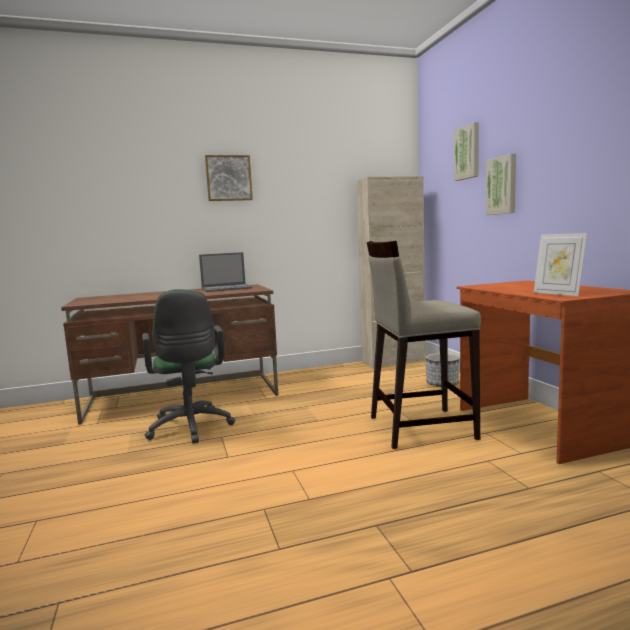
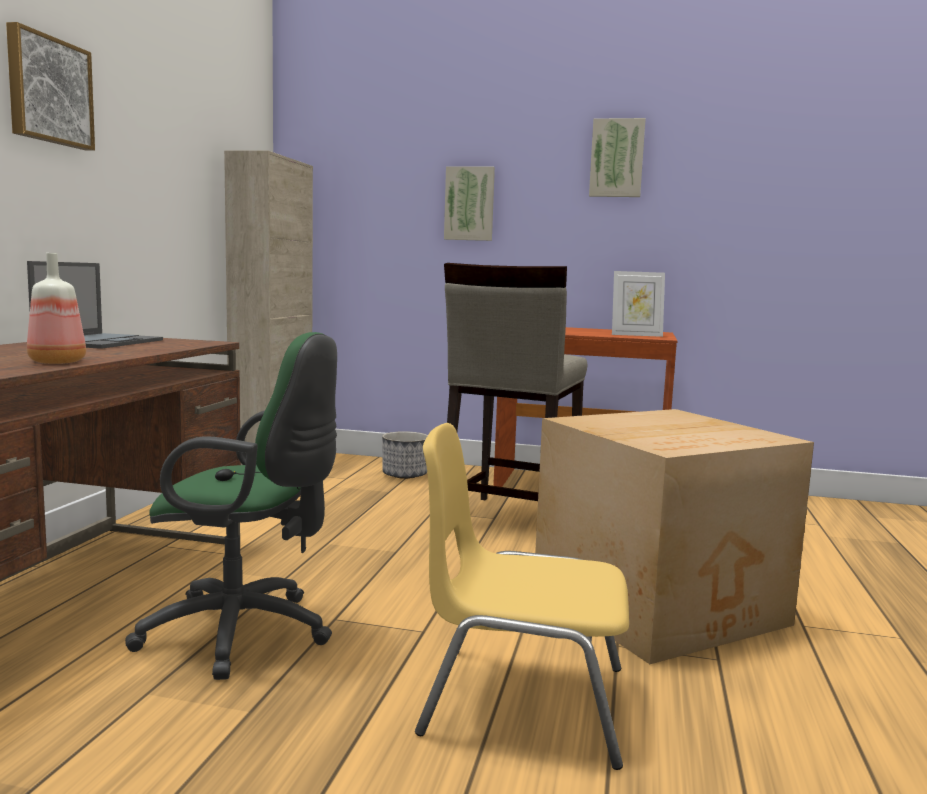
camera: 60 degrees left, 0 degrees up
picture [454,122,479,181] -> picture moved to [589,118,646,197]
none -> bottle [27,253,86,364]
none -> yellow chair [415,423,629,770]
none -> cardboard box [535,409,814,664]

